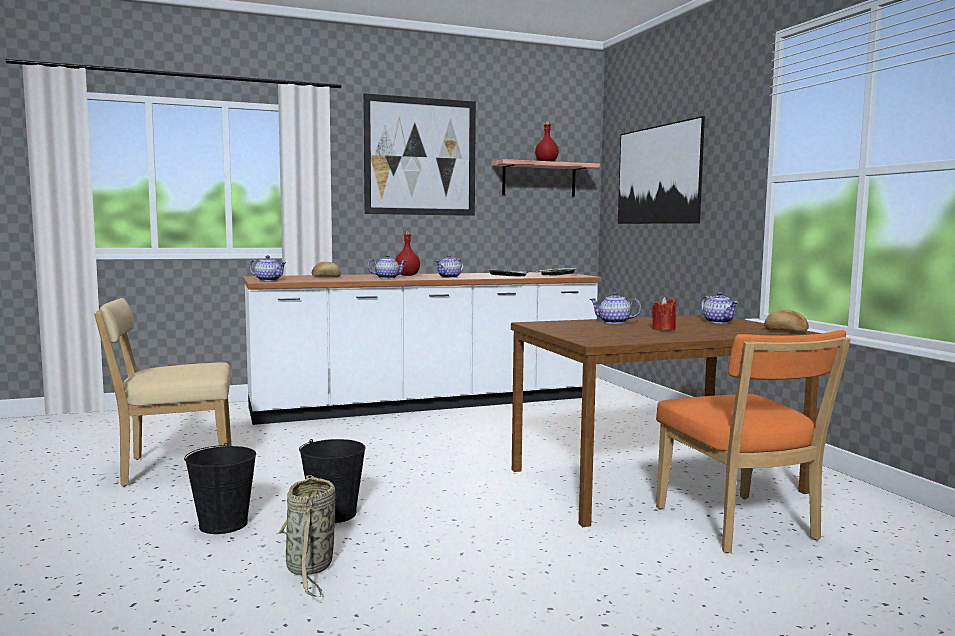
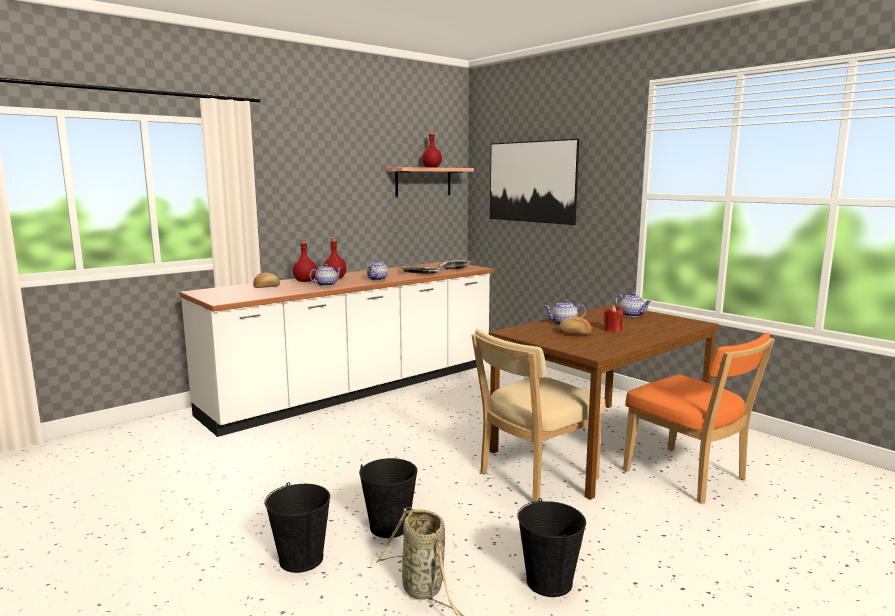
camera: 20 degrees left, 5 degrees up
beige chair [94,298,232,487] -> beige chair moved to [471,329,606,503]
teapot [249,255,286,281] -> none
picture [363,93,476,216] -> none
bread [764,310,809,332] -> bread moved to [558,317,592,334]
none -> red bottle [293,240,317,282]
none -> black bucket [517,498,586,597]

